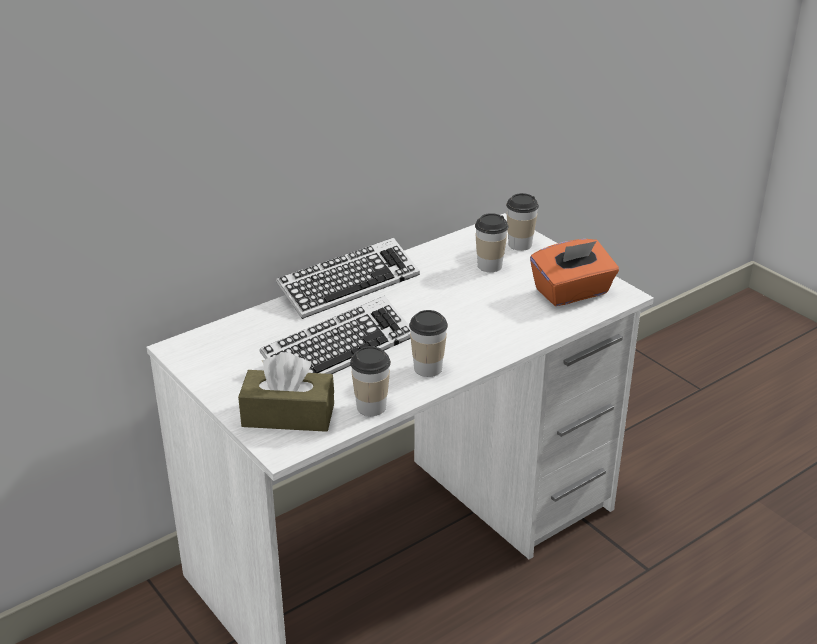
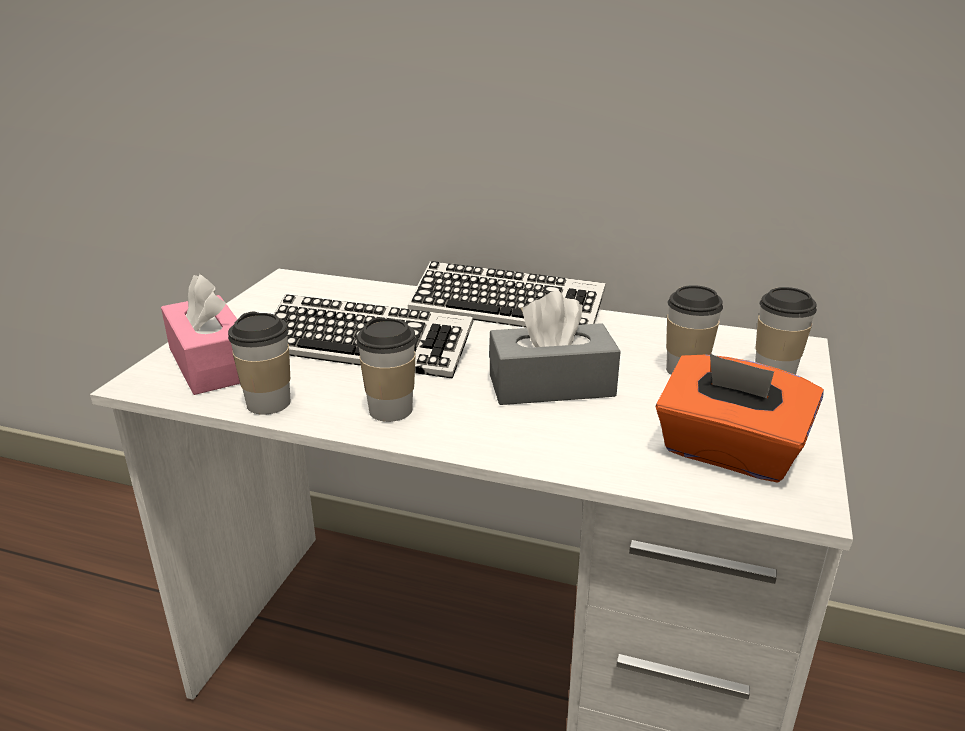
camera: 55 degrees right, 5 degrees down
brown tissue box [238,352,334,432] -> pink tissue box [161,274,240,395]
none -> grey tissue box [489,291,621,405]

